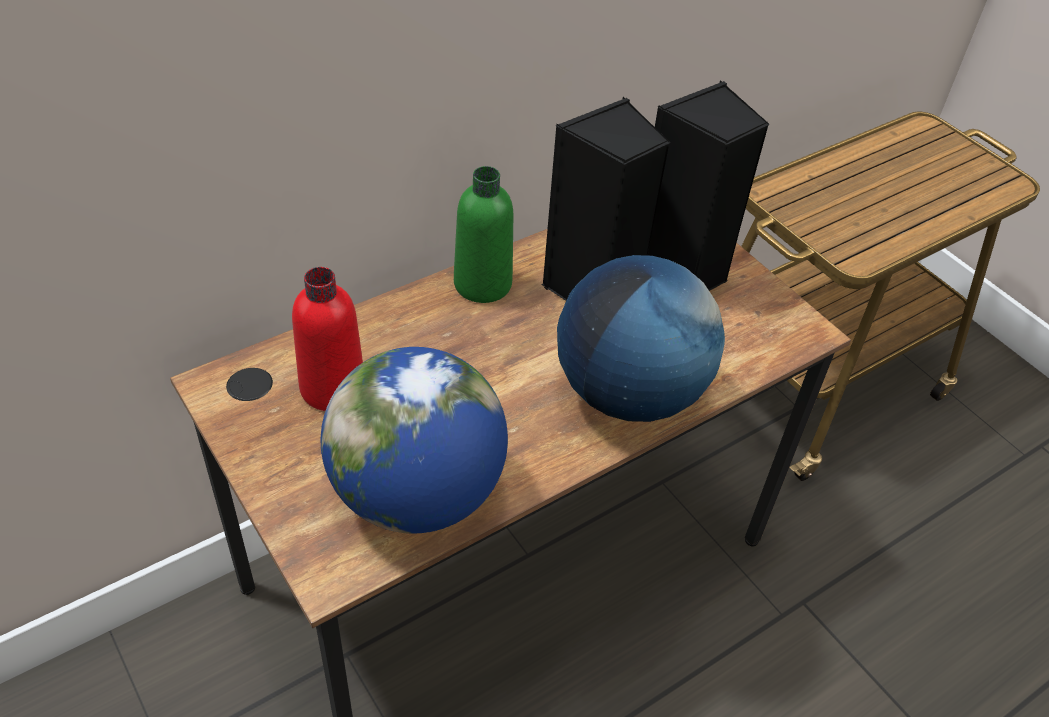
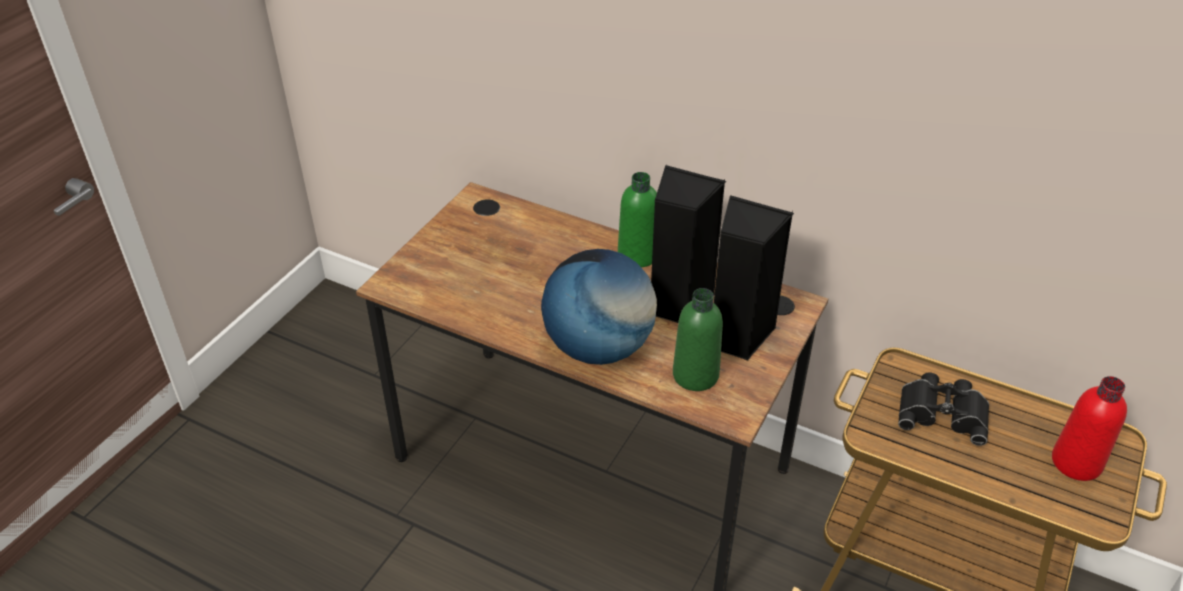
camera: 65 degrees right, 5 degrees down
red bottle [292,267,363,411] -> red bottle moved to [1052,376,1127,481]
globe [321,347,508,533] -> none
none -> green bottle [673,288,723,391]
none -> black binoculars [898,373,989,446]

